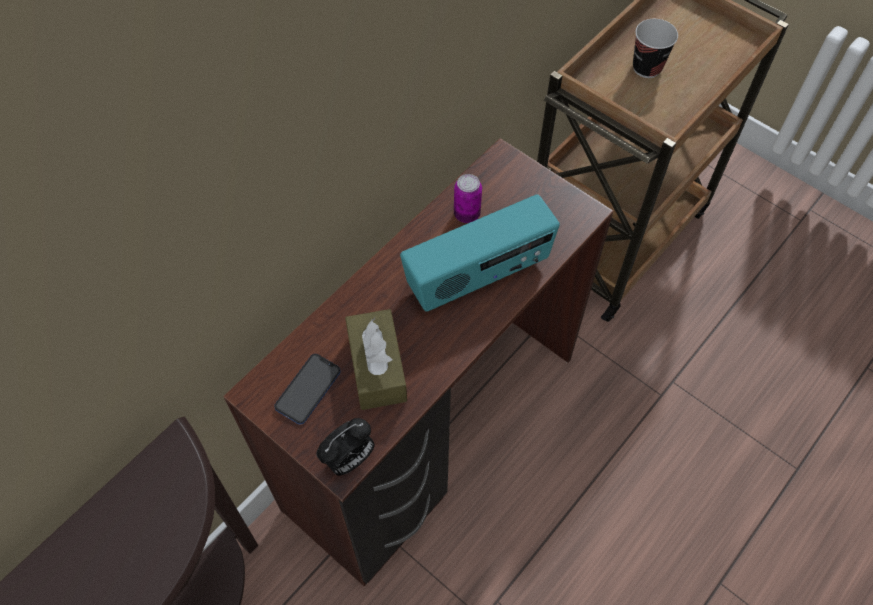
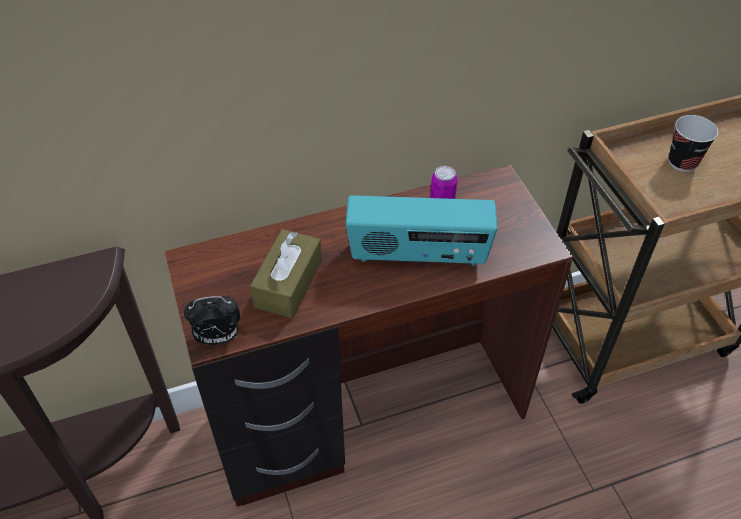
camera: 30 degrees right, 10 degrees down
phone [274,354,341,425] -> none

